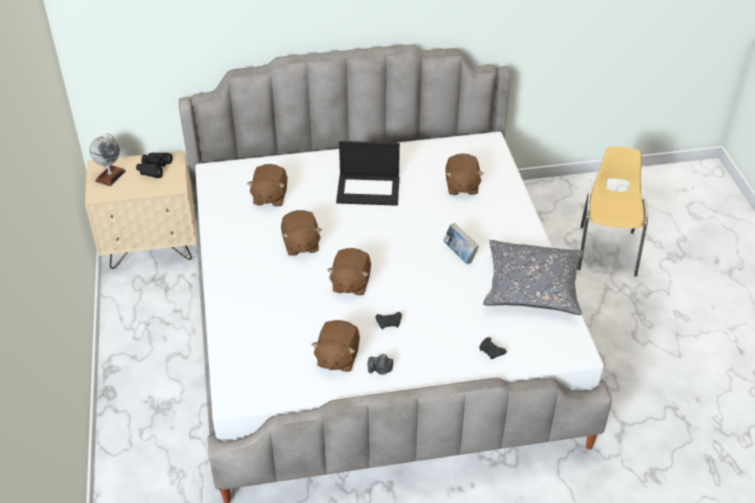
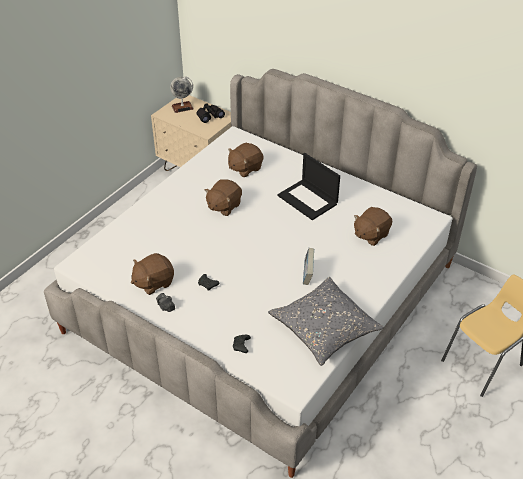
camera: 45 degrees right, 0 degrees up
brown plush toy [327,248,371,295] -> none

